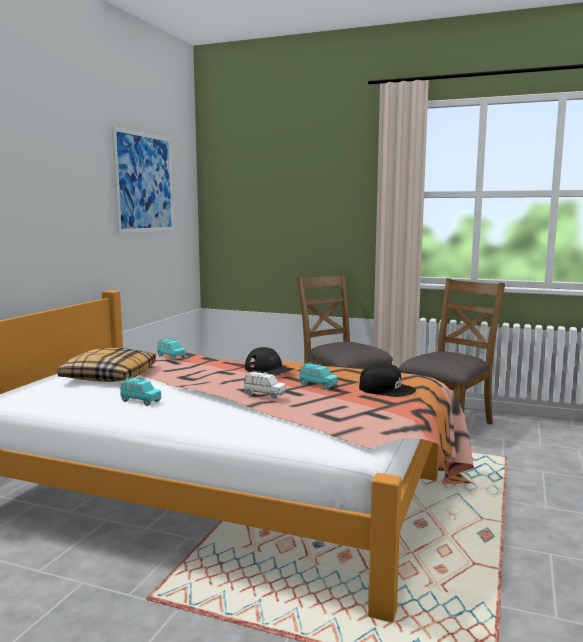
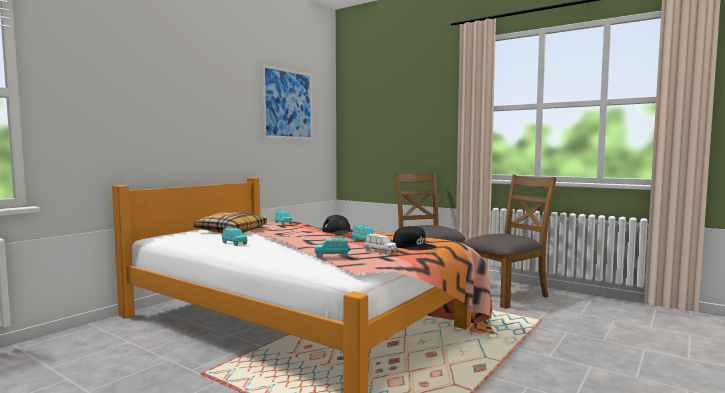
camera: 15 degrees right, 5 degrees down
white toy car [244,371,286,400] -> white toy car moved to [364,233,397,255]
none -> turquoise toy car [315,237,350,258]

